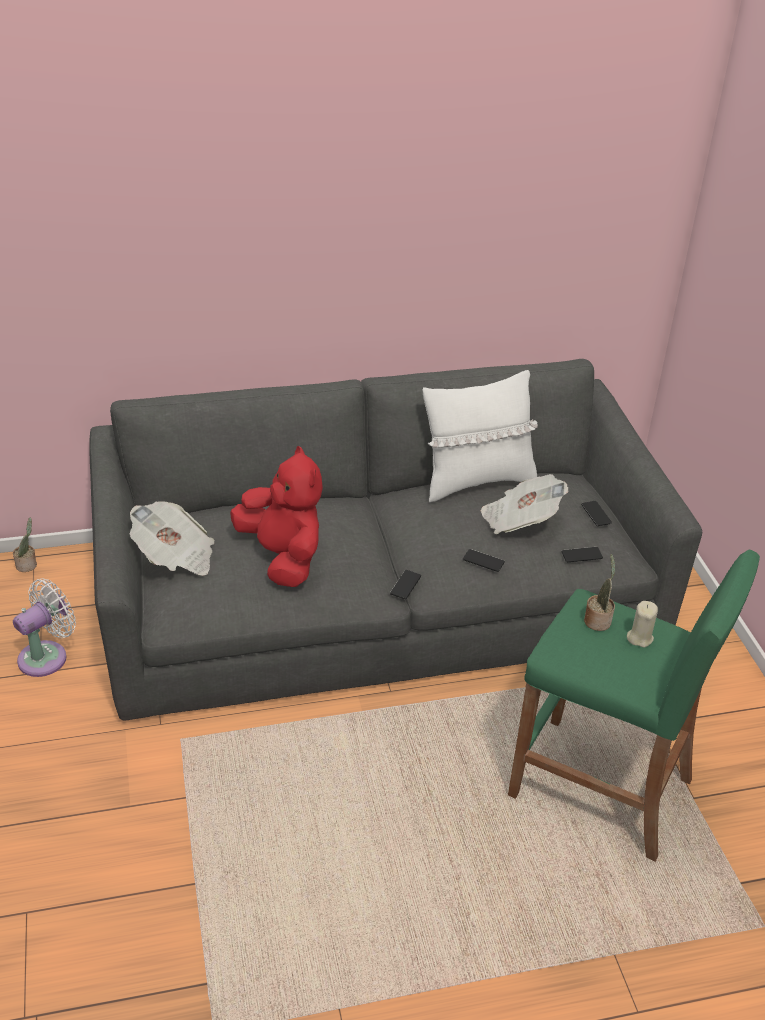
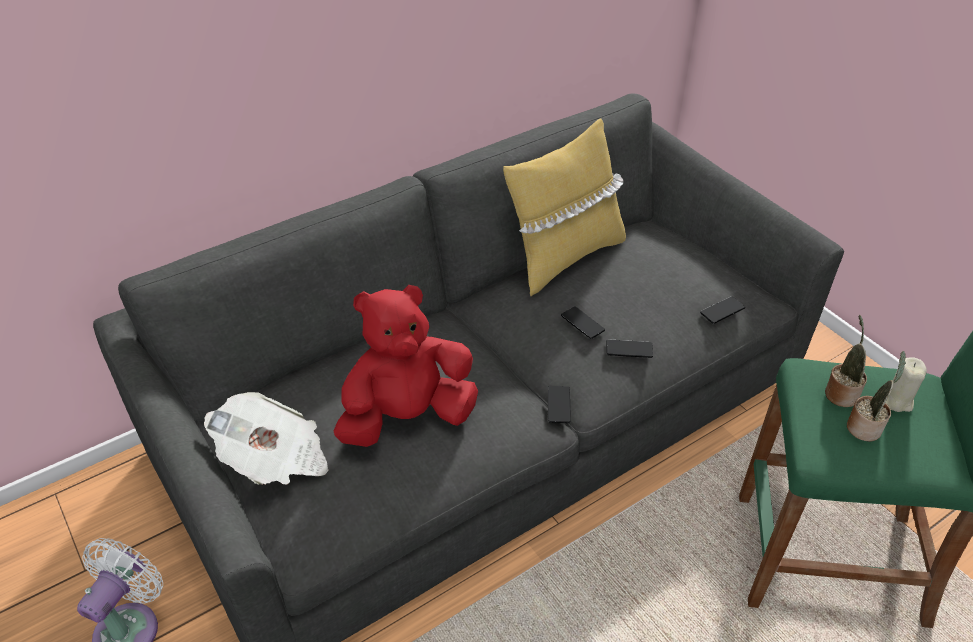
camera: 20 degrees left, 5 degrees up
potted plant [13,518,37,572] -> potted plant moved to [847,351,906,442]
red plush toy [230,446,323,587] -> red plush toy turned 60 degrees counterclockwise [333,285,478,447]
white pillow [423,370,538,502] -> yellow pillow [503,118,626,296]
newspaper [481,474,568,534] -> none
phone [581,501,612,526] -> phone moved to [561,306,605,339]

